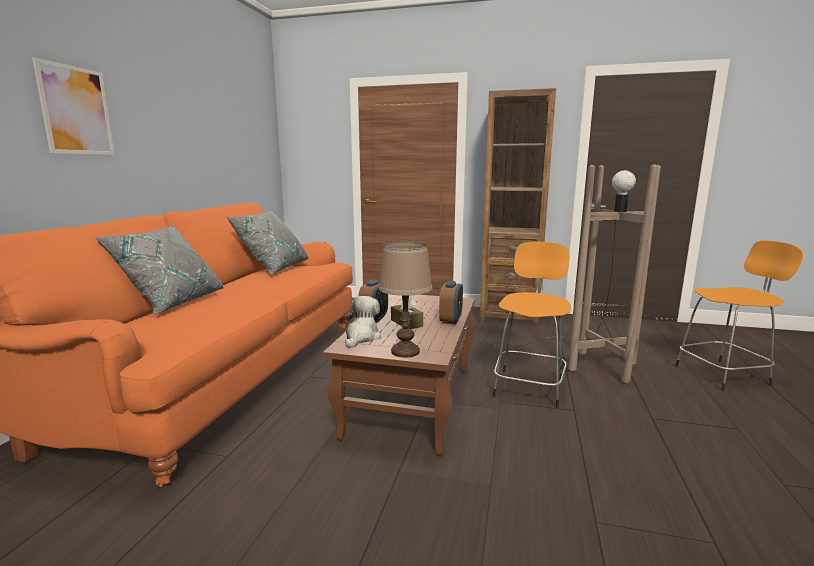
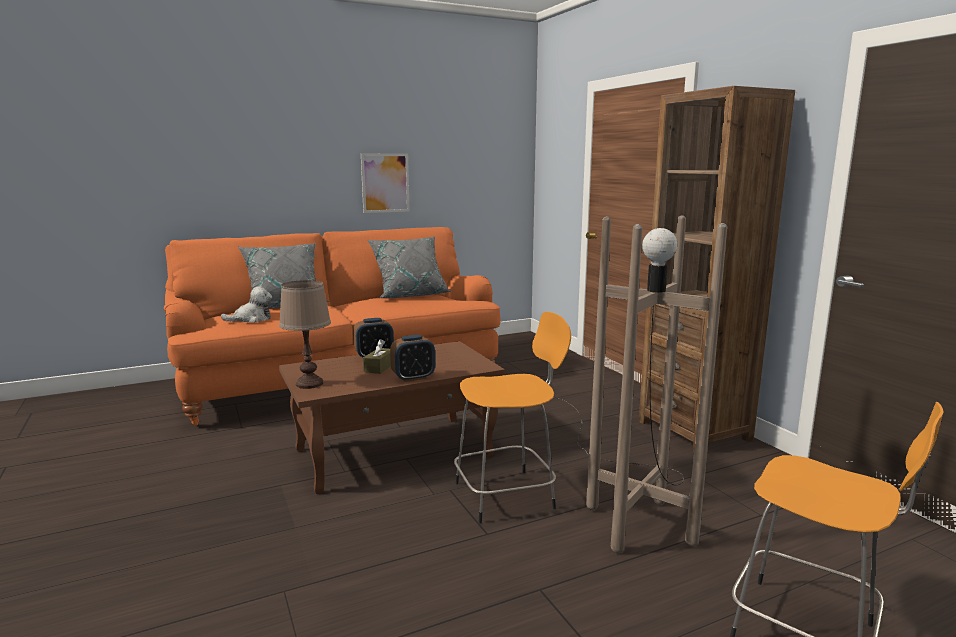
camera: 50 degrees right, 0 degrees up
picture [32,57,115,155] -> picture moved to [361,153,410,213]
plush toy [345,296,381,348] -> plush toy moved to [221,286,272,323]

